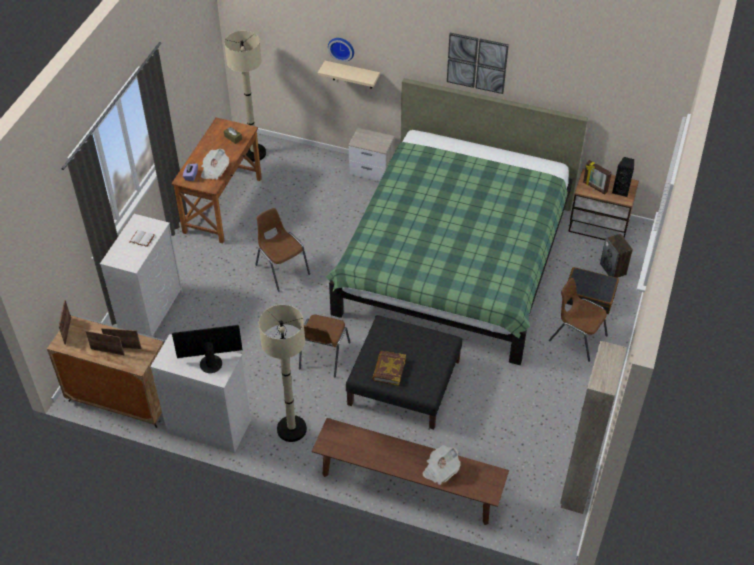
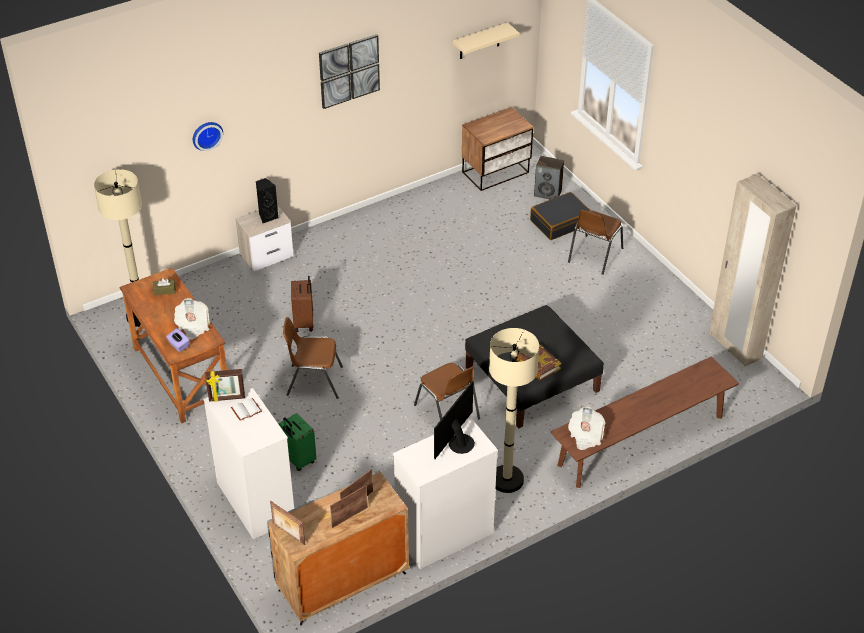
camera: 50 degrees left, 5 degrees down
beige shelf [318,61,380,89] -> beige shelf moved to [453,23,520,59]
green bed [326,78,588,365] -> none
newspaper [422,445,461,485] -> newspaper moved to [568,406,605,450]
brown chair [549,278,608,362] -> brown chair turned 45 degrees counterclockwise [568,210,623,275]
picture frame [583,160,612,194] -> picture frame moved to [205,369,245,402]
black speaker [612,157,634,197] -> black speaker moved to [256,178,278,223]
none -> green suitcase [279,413,317,471]
none -> brown suitcase [291,276,313,332]

